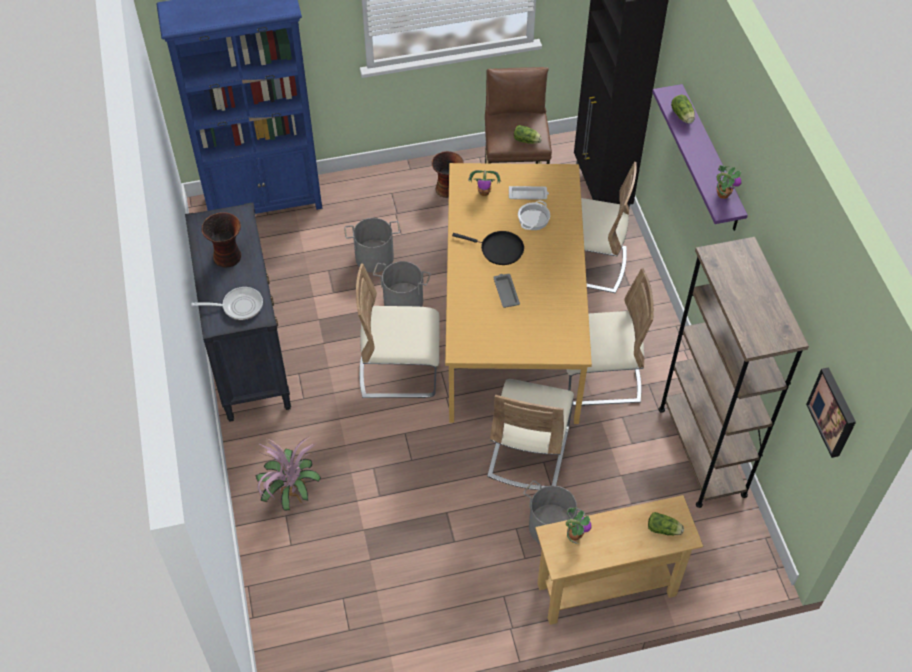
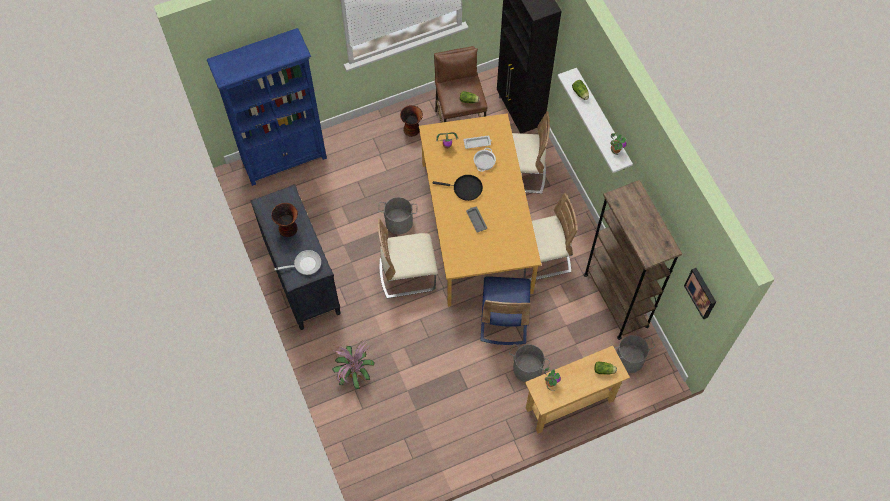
camera: 10 degrees left, 10 degrees up
grey bucket [345,218,400,273] -> grey bucket moved to [615,335,655,373]
beige chair [487,379,574,490] -> blue chair [480,276,531,345]
purple shelf [652,84,748,231] -> white shelf [557,68,633,173]

